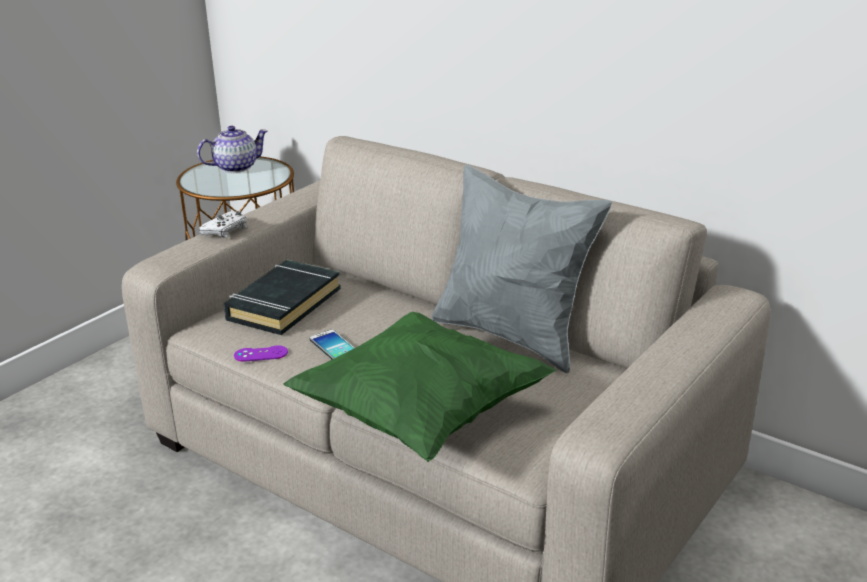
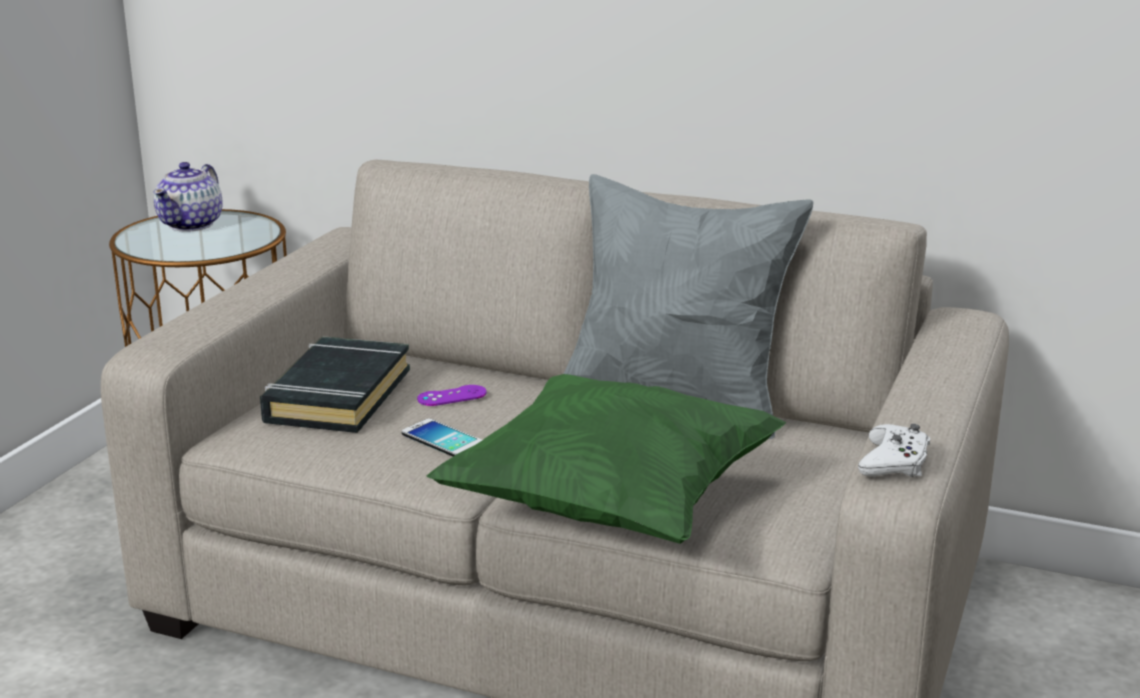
camera: 15 degrees left, 5 degrees down
teapot [197,126,268,173] -> teapot turned 150 degrees clockwise [153,162,223,232]
white game controller [199,211,247,238] -> white game controller moved to [858,424,930,477]
purple game controller [234,345,288,362] -> purple game controller moved to [417,385,487,406]

